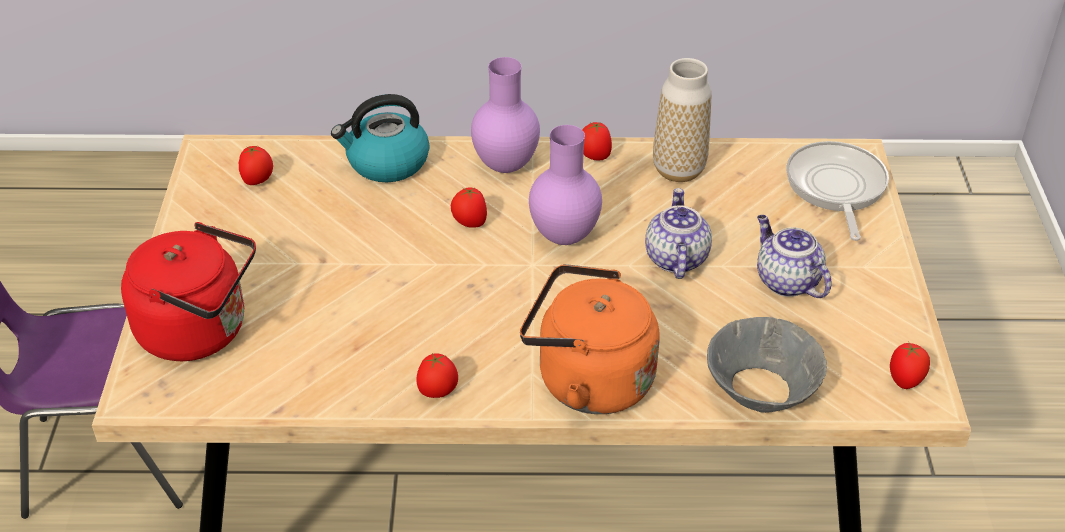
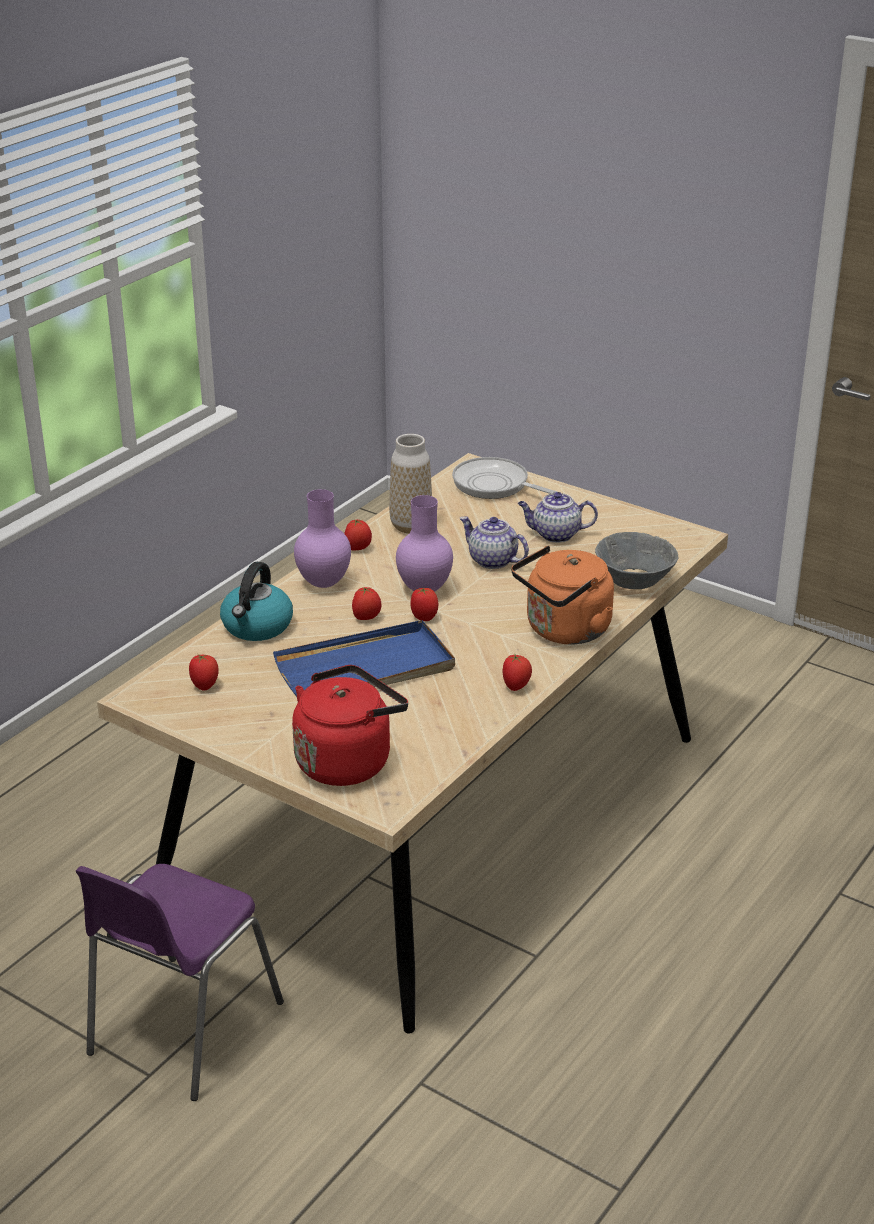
camera: 55 degrees left, 10 degrees down
tomato [890,341,930,389] -> tomato moved to [410,588,439,621]
none -> blue tray [273,620,455,697]

